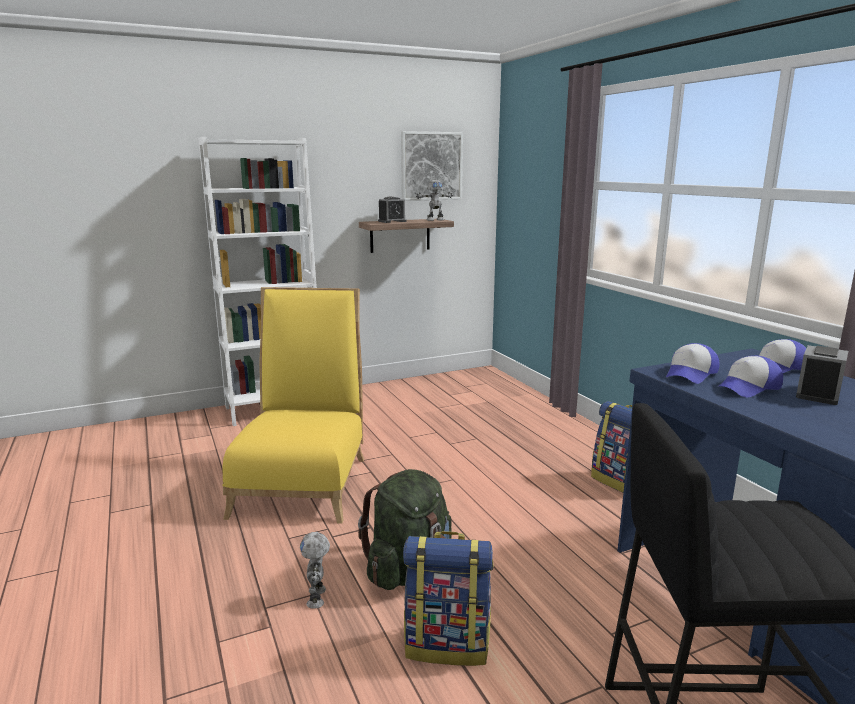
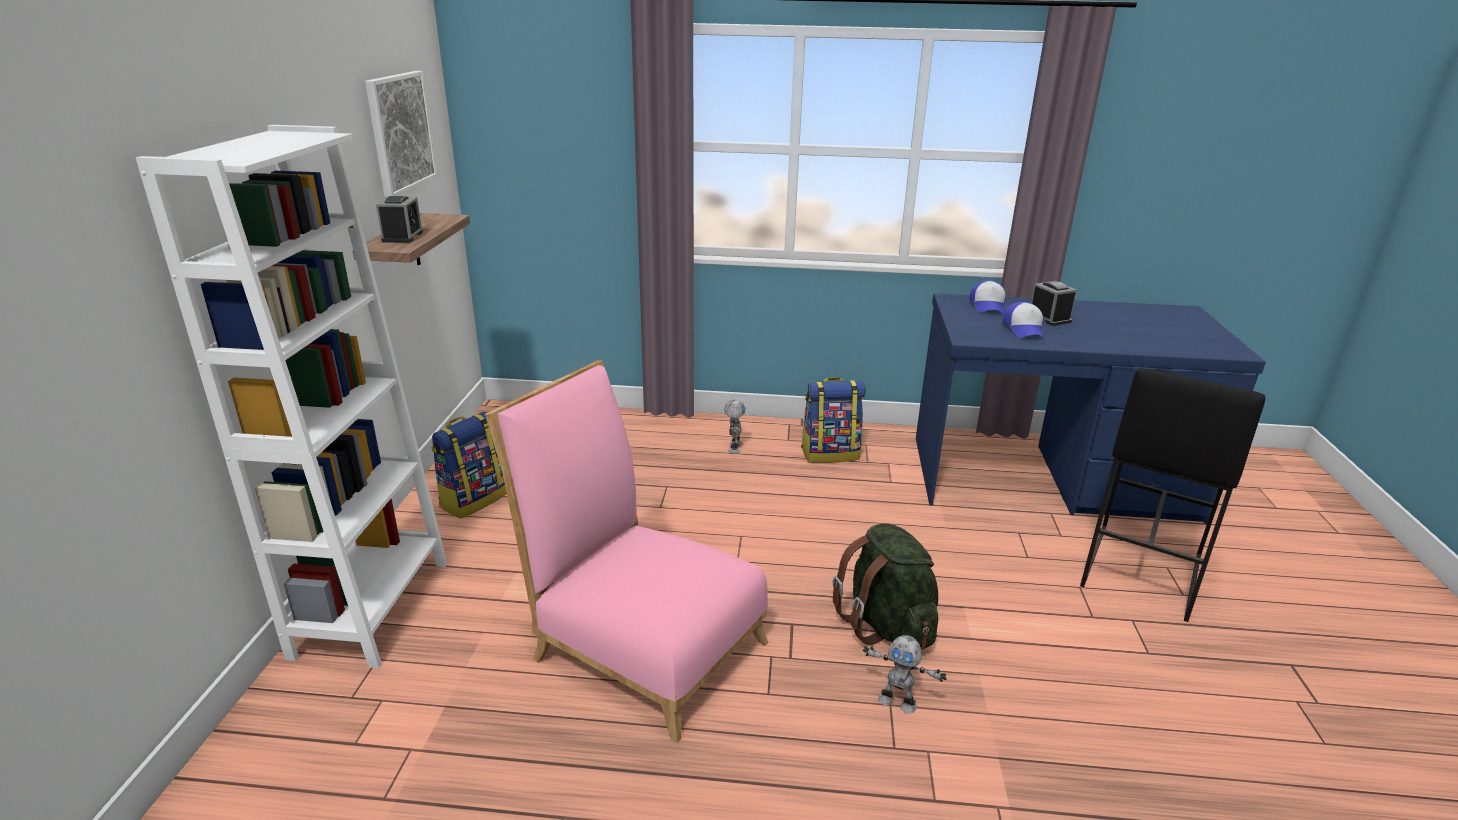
camera: 60 degrees left, 10 degrees up
yellow chair [223,287,364,524] -> pink chair [485,360,769,743]
backpack [403,531,494,666] -> backpack moved to [431,412,507,519]
toy robot [416,180,453,221] -> toy robot moved to [724,400,746,454]
cap [666,343,719,384] -> none

